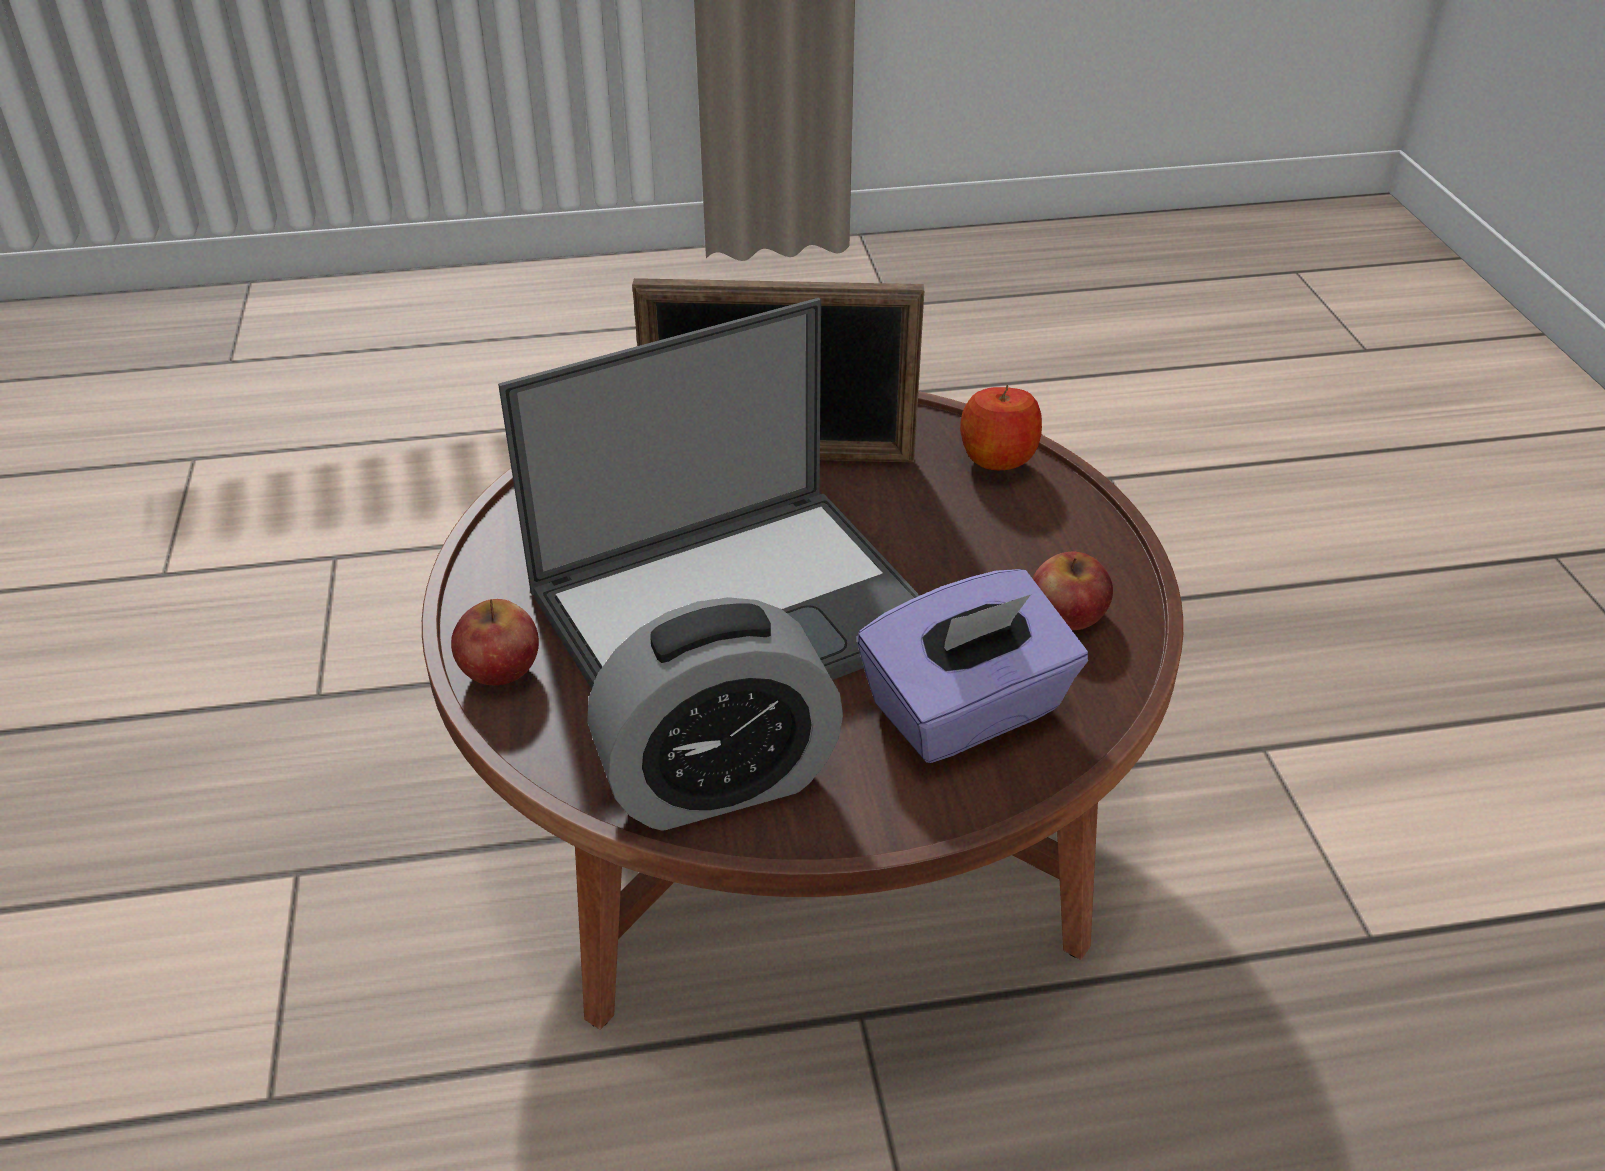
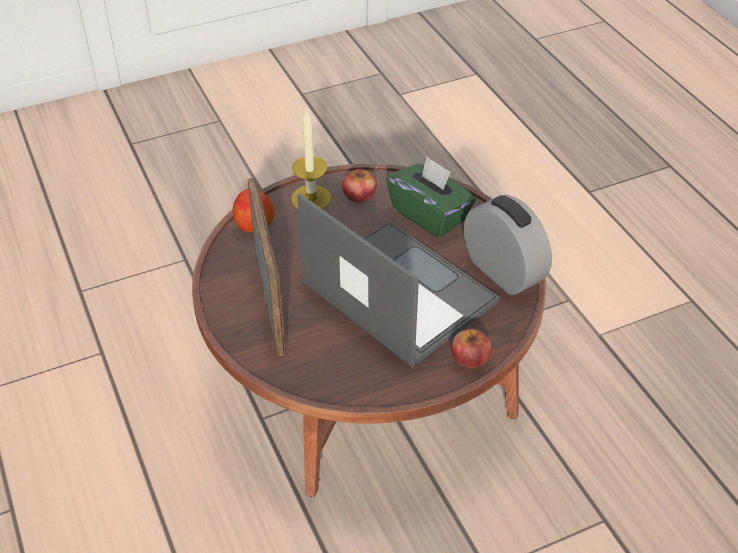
camera: 105 degrees left, 5 degrees up
purple tissue box [857,569,1088,763] -> green tissue box [386,156,476,238]
none -> candle [291,108,332,209]

